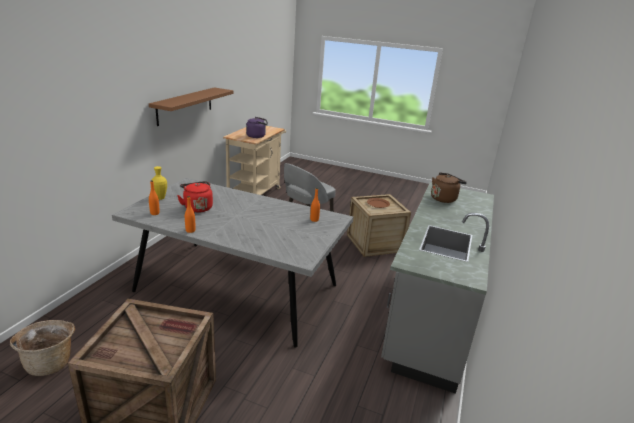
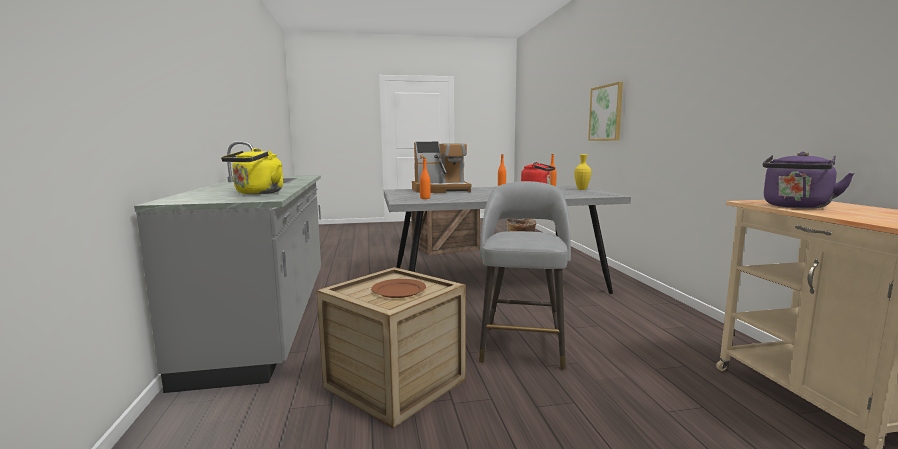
camera: 150 degrees right, 15 degrees down
brown shelf [149,87,234,126] -> none
brown kettle [431,173,467,203] -> yellow kettle [221,148,283,194]
none -> coffee machine [412,142,471,193]
none -> picture [588,82,623,141]

